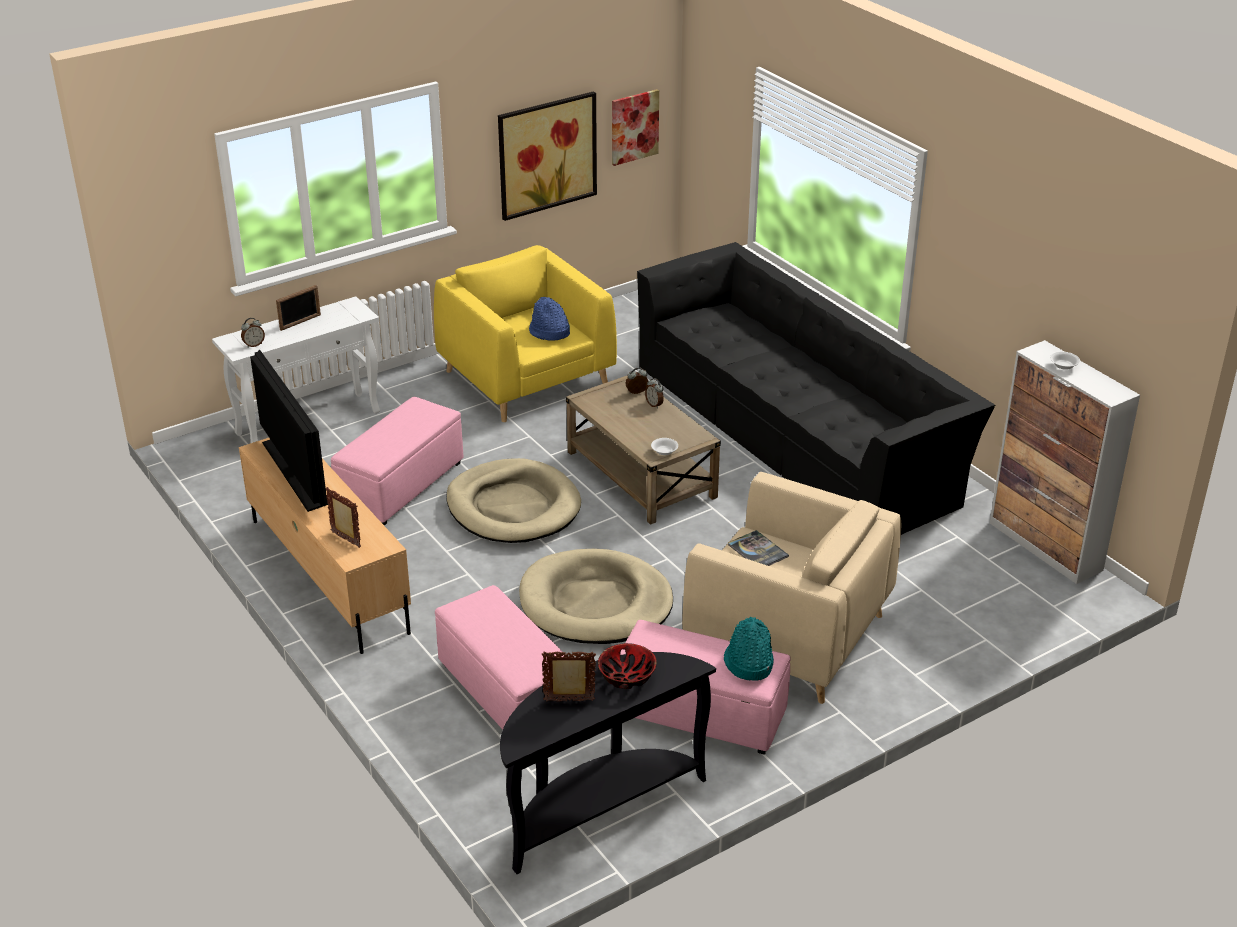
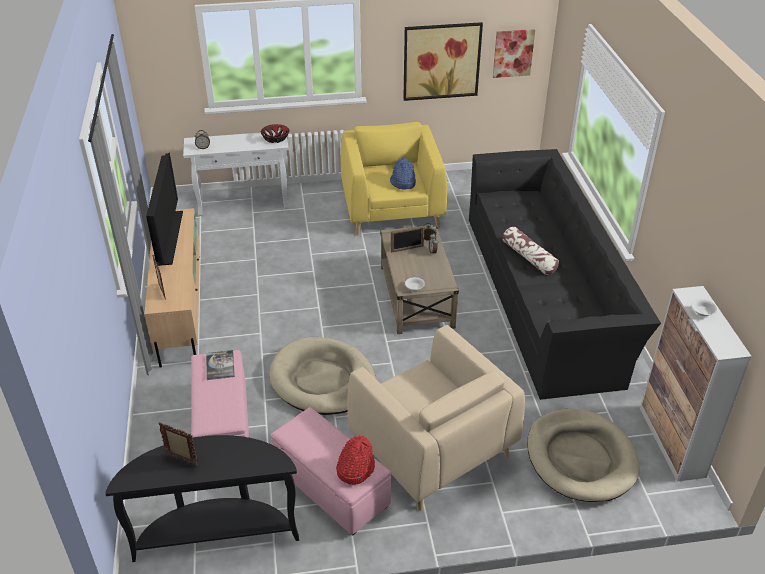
camera: 25 degrees right, 5 degrees up
picture frame [276,285,321,331] -> picture frame moved to [391,226,424,253]
pink ottoman [331,397,464,526] -> none
beige dog bed [446,458,581,543] -> beige dog bed moved to [528,409,640,502]
bowl [598,643,657,689] -> bowl moved to [261,124,290,143]
turquoise hat [724,617,774,681] -> red hat [336,436,375,485]
book [728,530,789,566] -> book moved to [206,350,235,380]
none -> pillow [502,227,559,275]

